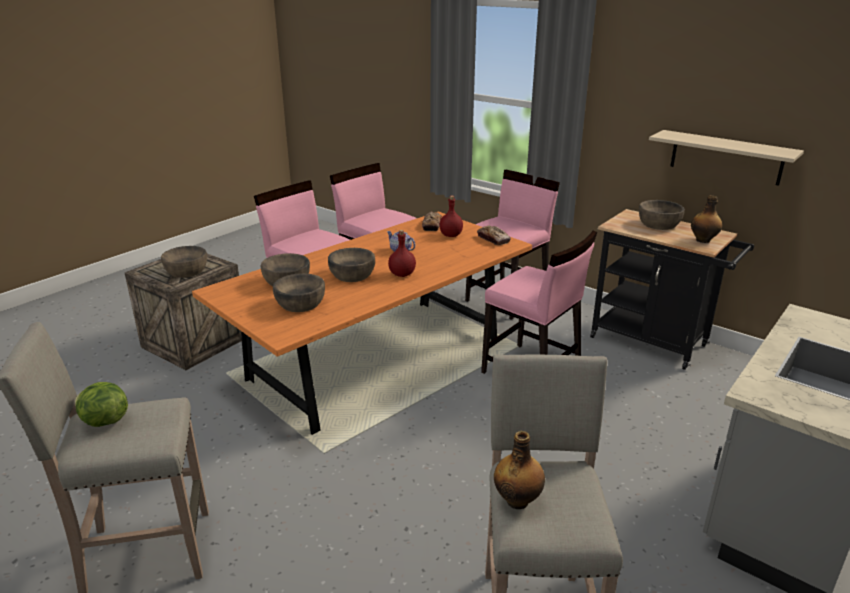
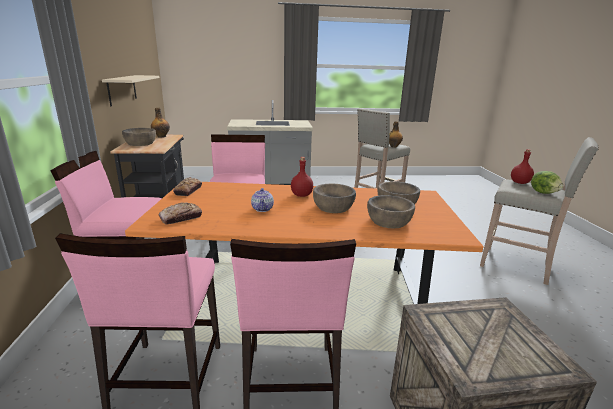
camera: 135 degrees left, 5 degrees down
brown bowl [161,246,207,278] -> none
red bottle [439,196,463,237] -> red bottle moved to [511,149,534,184]

